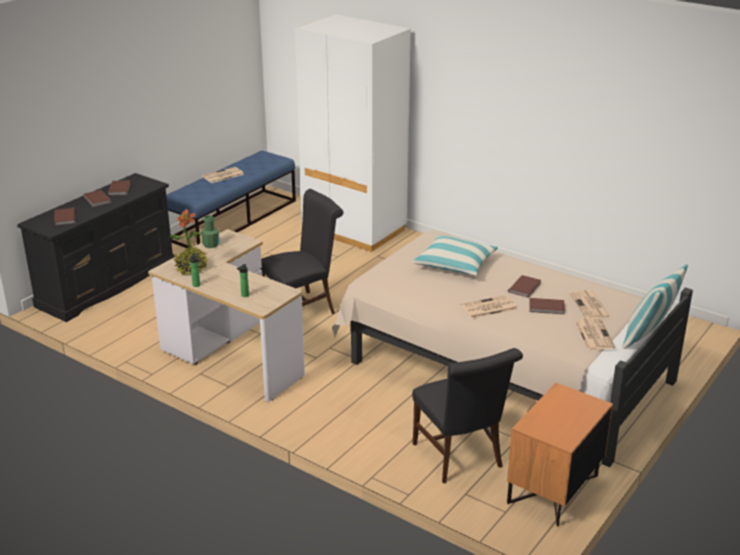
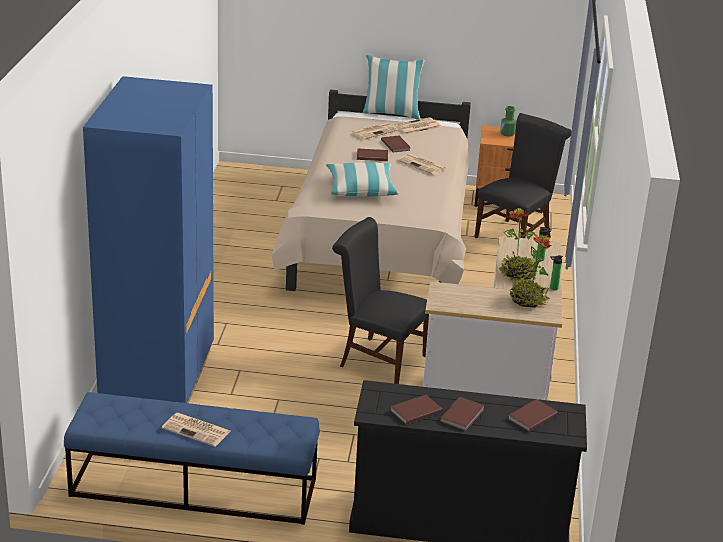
camera: 120 degrees left, 0 degrees up
green bottle [201,215,220,248] -> green bottle moved to [500,106,517,137]
white wardrobe [295,14,411,252] -> blue wardrobe [83,76,214,403]
none -> potted plant [499,208,537,281]

